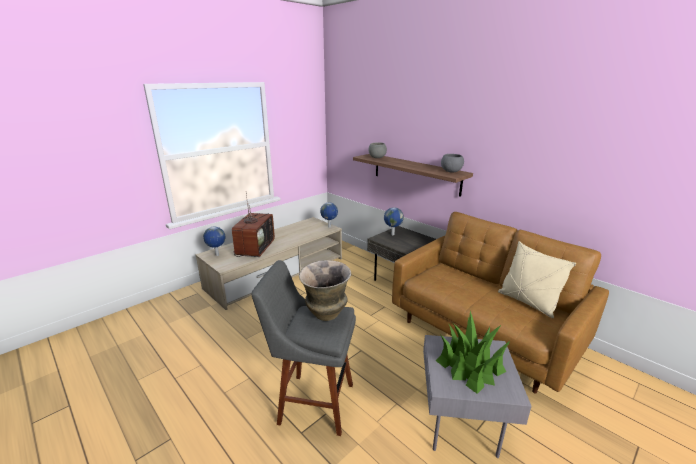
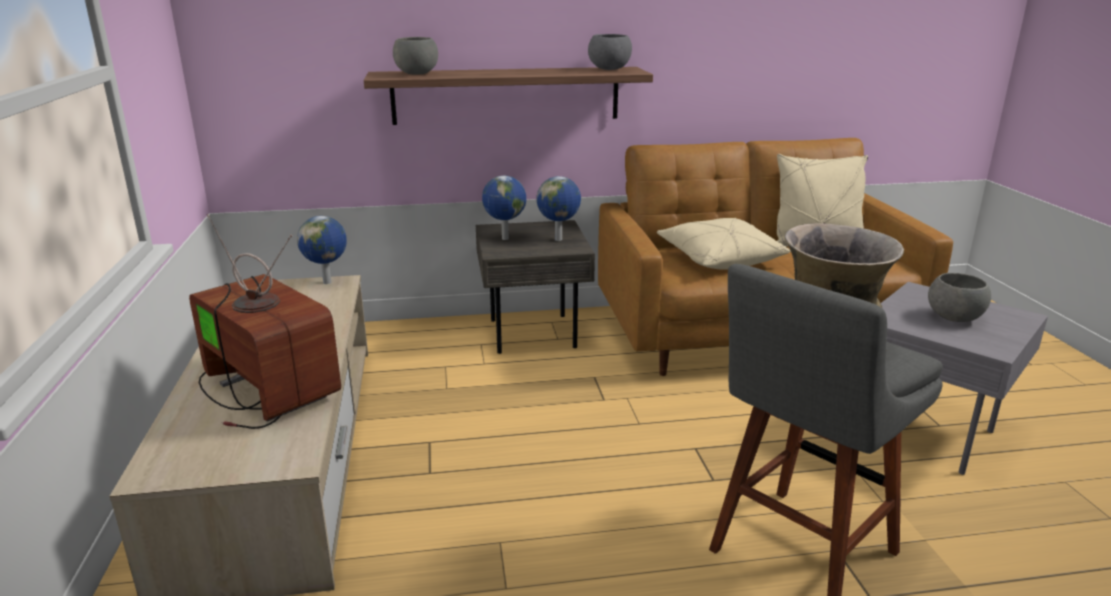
camera: 55 degrees left, 0 degrees up
globe [203,227,226,256] -> globe moved to [536,176,581,241]
potted plant [436,311,510,394] -> grey bowl [928,273,991,322]
none -> beige pillow [657,218,790,270]

